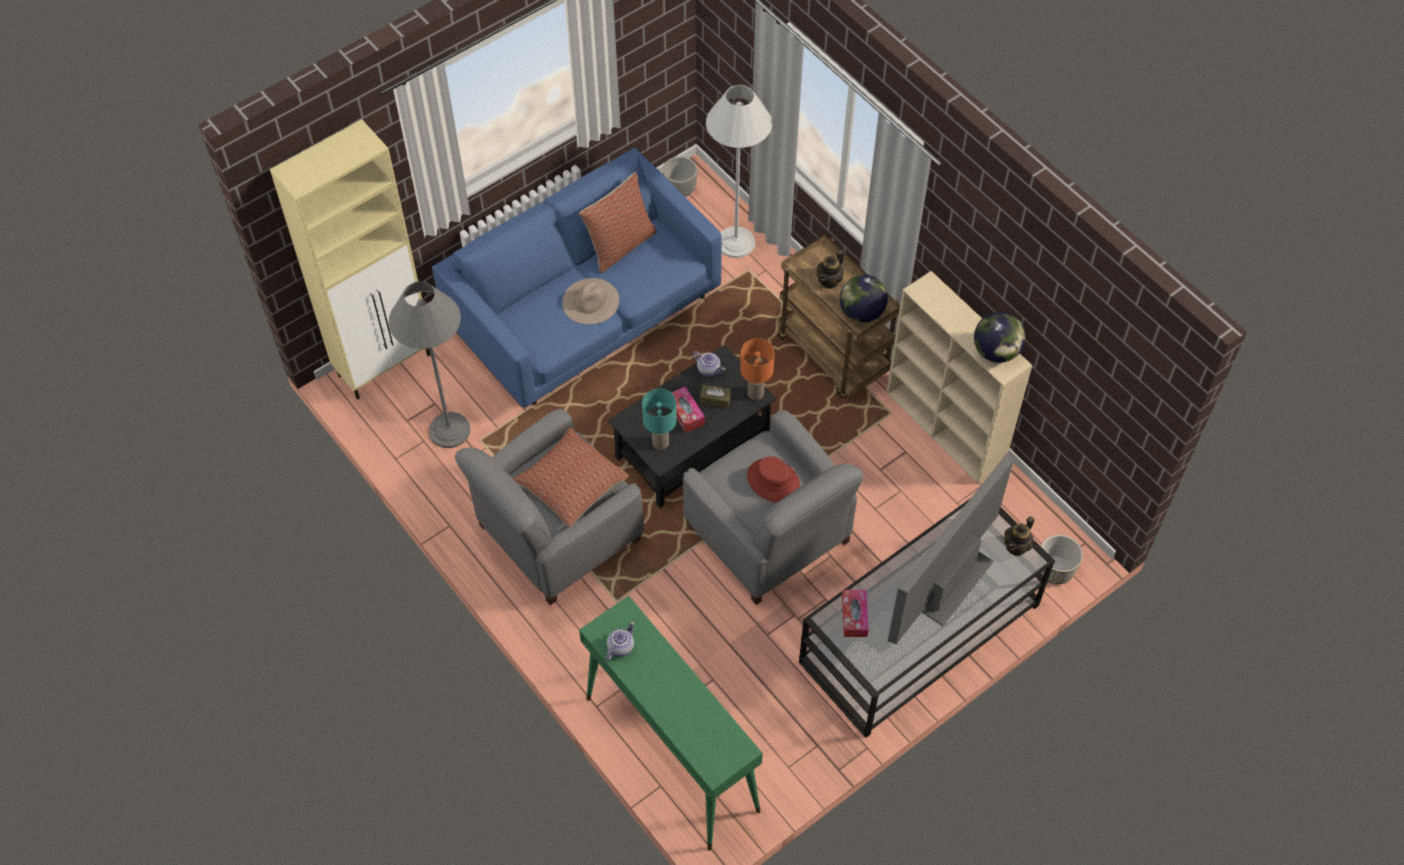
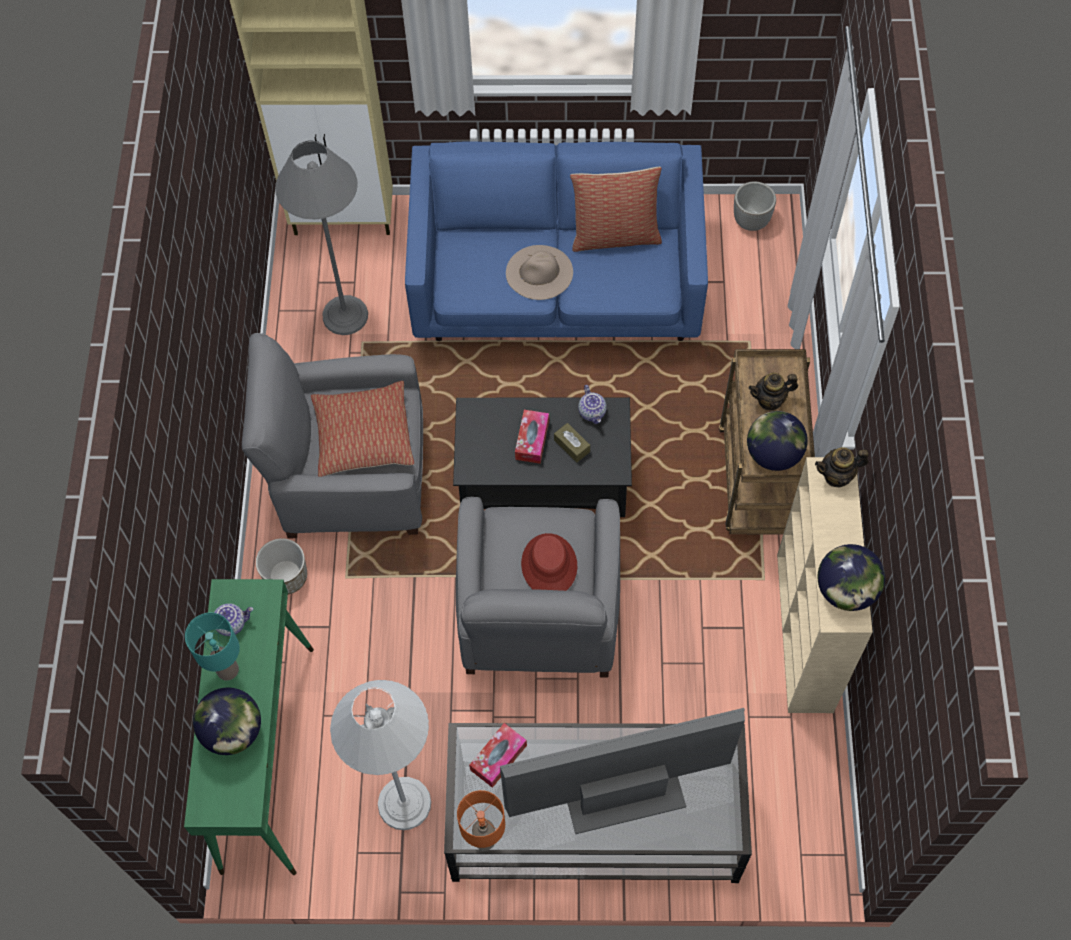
camera: 40 degrees right, 5 degrees up
turquoise table lamp [642,389,677,450] -> turquoise table lamp moved to [185,613,240,680]
white floor lamp [706,85,772,258] -> white floor lamp moved to [330,680,431,830]
orange table lamp [740,338,774,400] -> orange table lamp moved to [457,790,505,851]
teapot [1004,516,1034,556] -> teapot moved to [815,447,869,487]
planter [1041,535,1083,584] -> planter moved to [256,538,307,595]
none -> globe [193,688,261,755]

